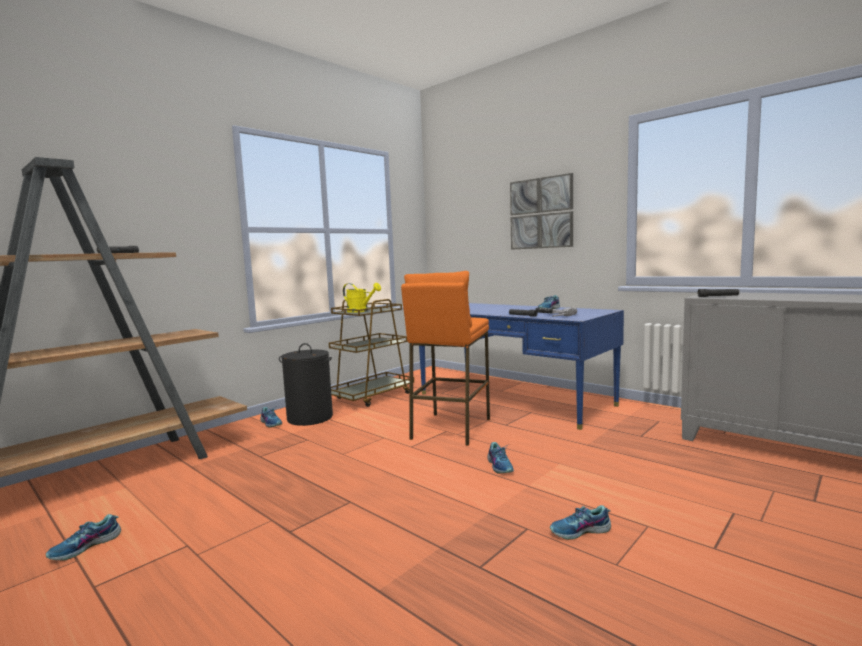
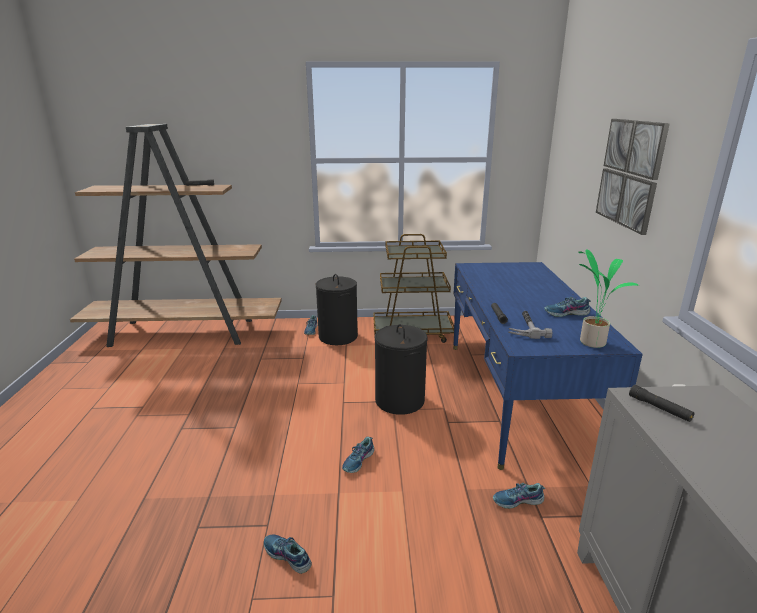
camera: 45 degrees right, 15 degrees up
shoe [46,514,121,561] -> shoe moved to [493,483,545,509]
yellow watering can [343,283,381,313] -> none
orange stool [401,271,490,446] -> black laundry basket [375,324,428,415]
none -> potted plant [578,249,639,348]

